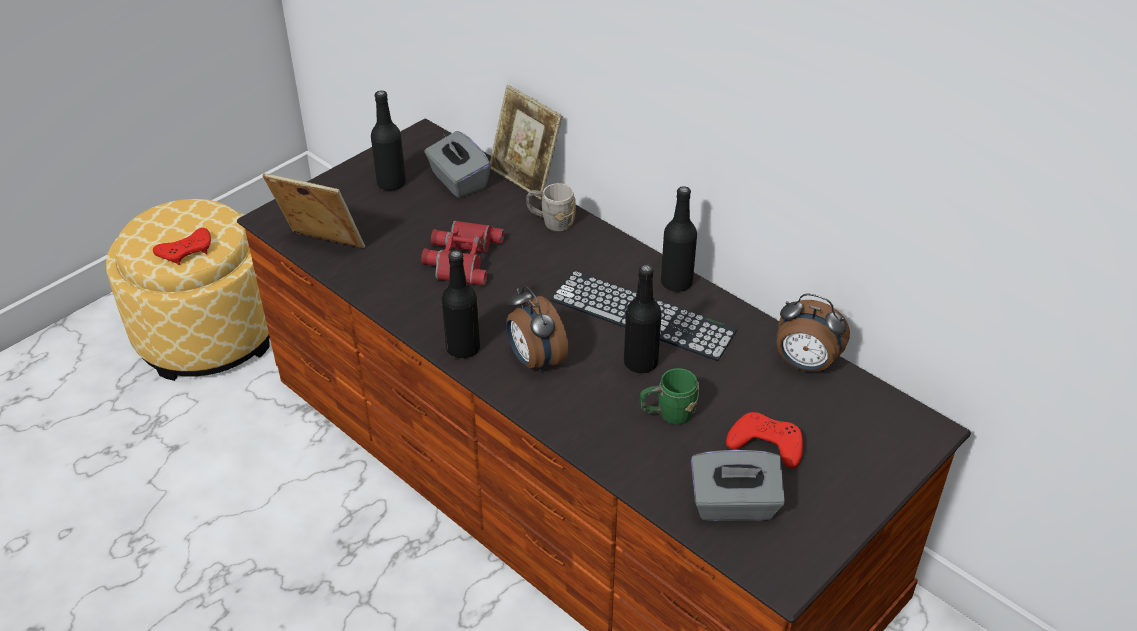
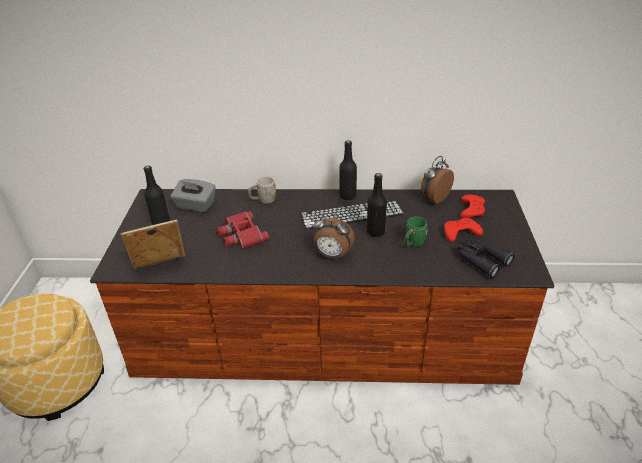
camera: 40 degrees left, 5 degrees down
red game controller [153,228,211,265] -> red game controller moved to [460,194,485,218]
black bottle [442,250,480,359] -> none
picture frame [490,85,562,199] -> none
grey tissue box [691,450,785,521] -> black binoculars [457,238,515,278]
alarm clock [777,293,850,372] -> alarm clock turned 150 degrees clockwise [421,156,454,204]

